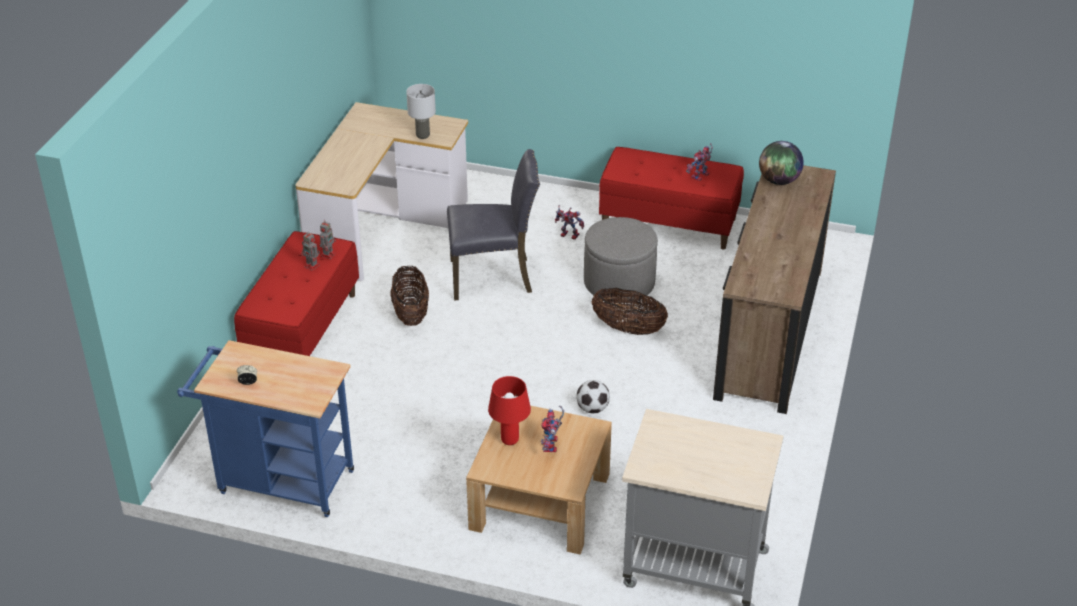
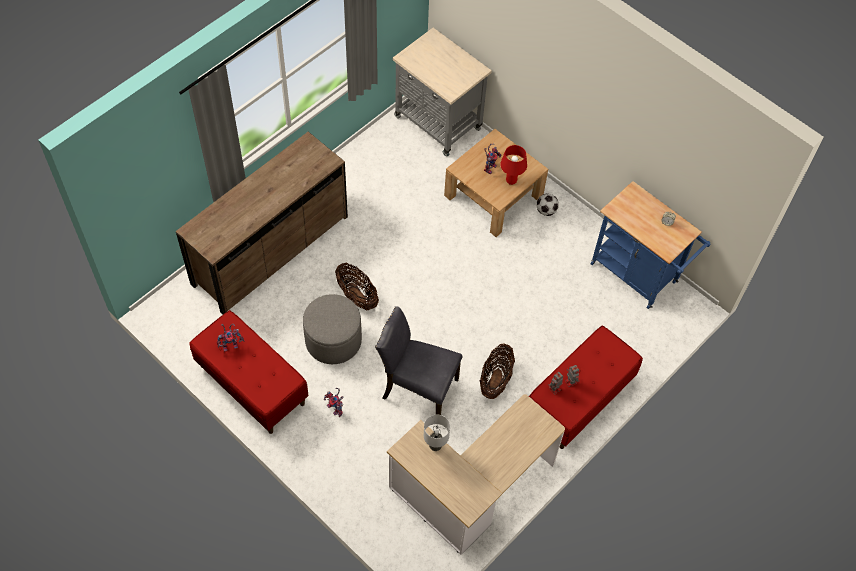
camera: 155 degrees left, 20 degrees up
football [576,380,610,413] -> football moved to [536,194,559,216]
globe [759,141,804,185] -> none

